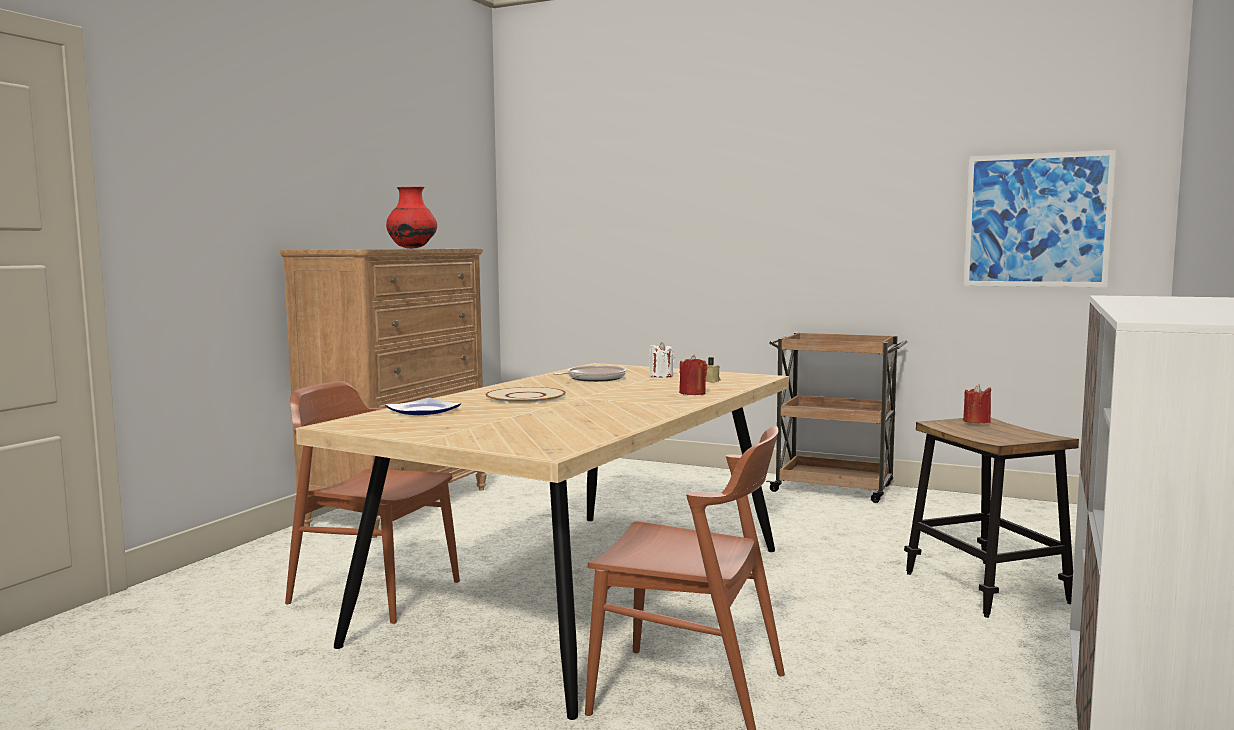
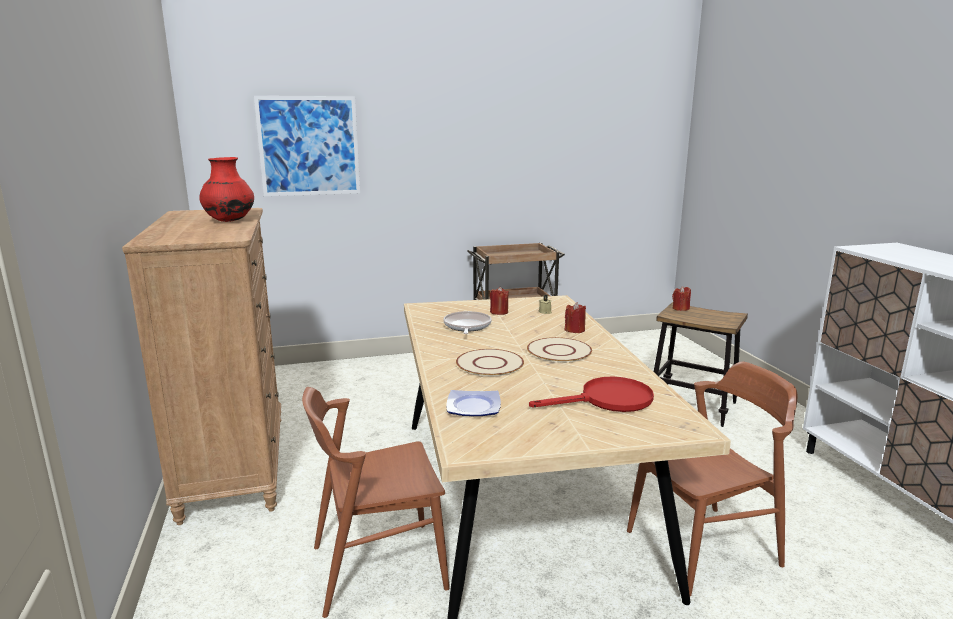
camera: 40 degrees left, 10 degrees up
white candle [649,342,675,378] -> red candle [490,287,509,315]
picture [964,150,1116,287] -> picture moved to [254,96,360,196]
none -> beige plate [527,337,592,363]
none -> red frying pan [529,376,654,412]

